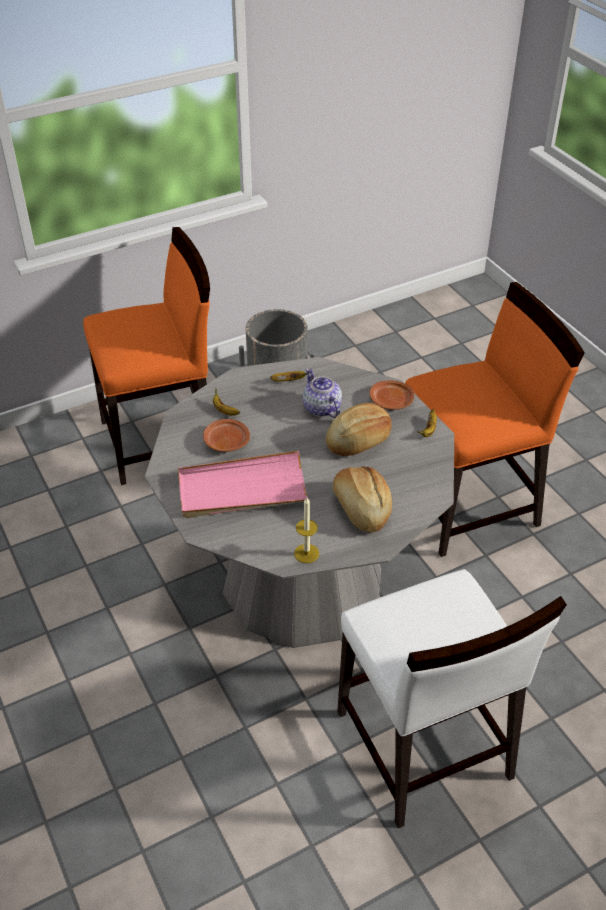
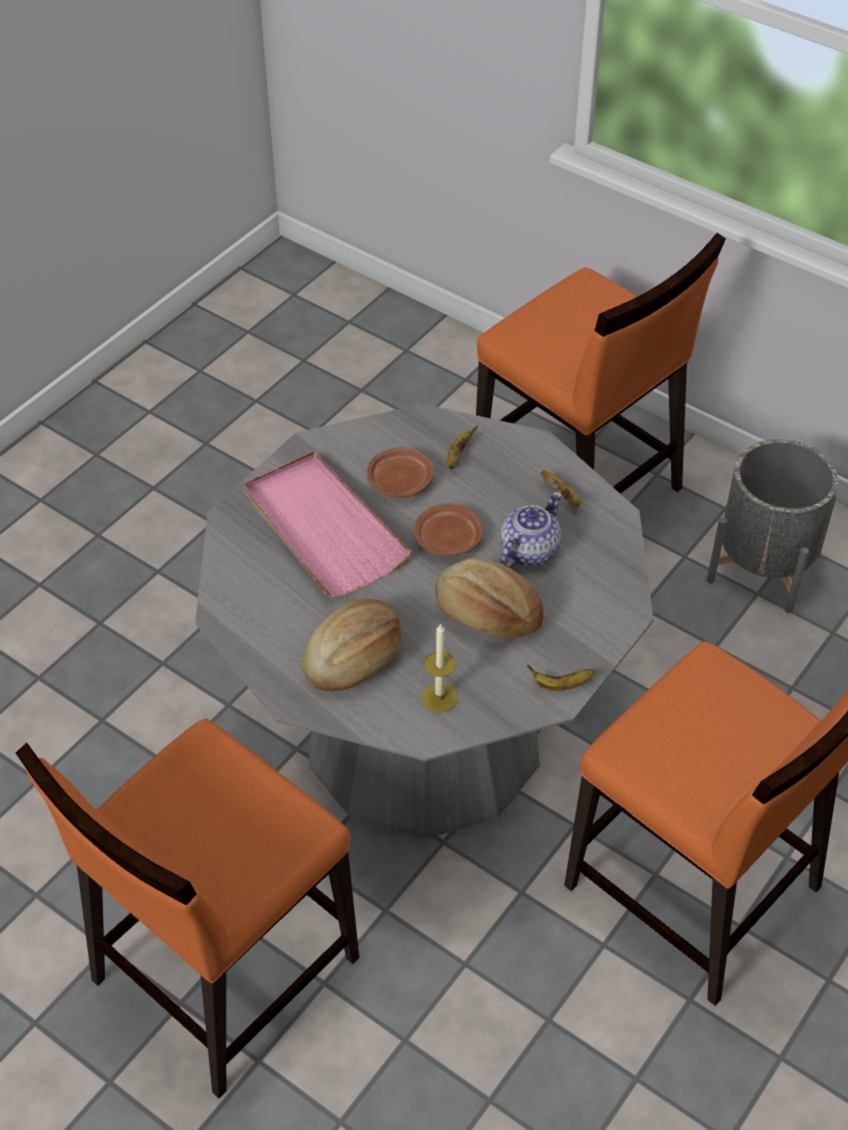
camera: 65 degrees right, 5 degrees up
candle [294,498,319,563] -> candle moved to [421,623,458,713]
white chair [337,569,567,828] -> orange chair [16,719,359,1098]
brown plate [369,380,414,410] -> brown plate moved to [414,504,483,556]

